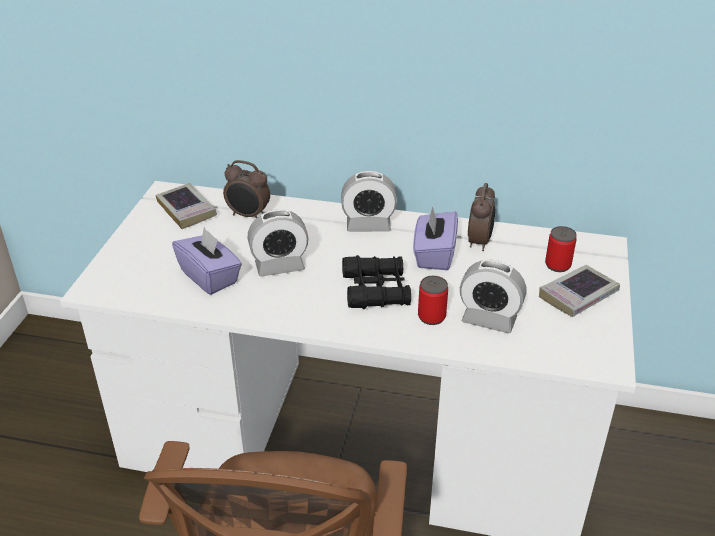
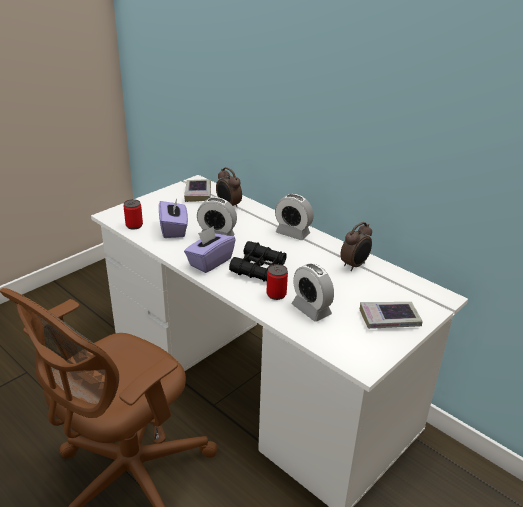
camera: 30 degrees right, 5 degrees down
purple tissue box [413,206,458,270] -> purple tissue box moved to [184,226,236,273]
can [545,226,577,272] -> can moved to [124,199,143,229]

